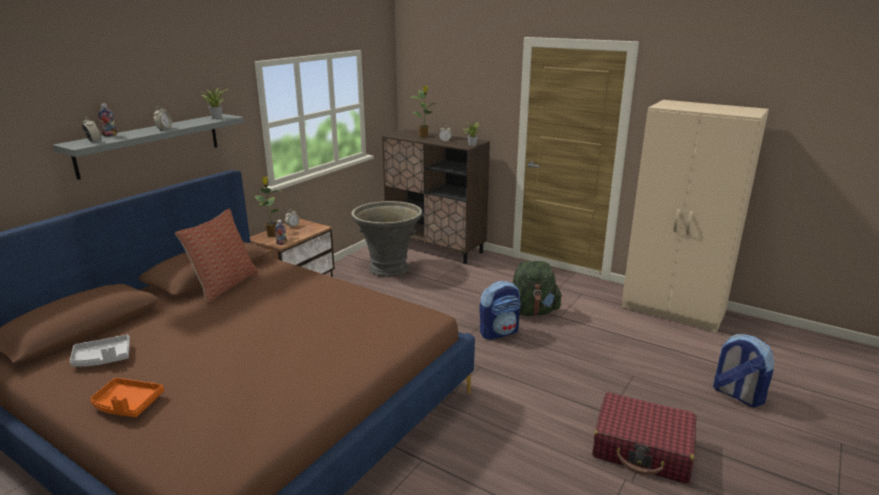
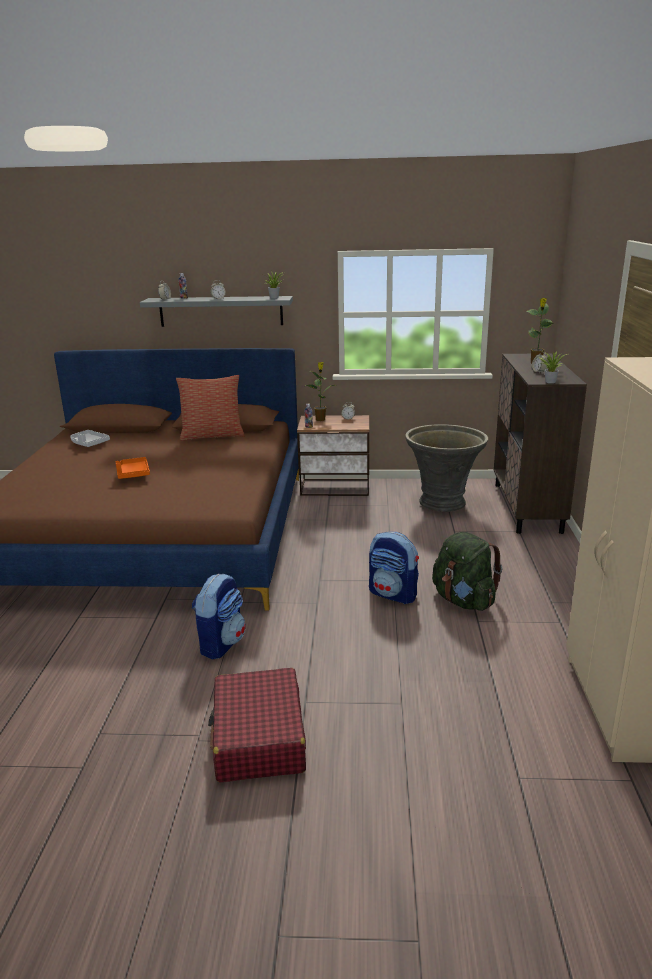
camera: 60 degrees right, 0 degrees up
orange tray [90,378,164,417] -> orange tray moved to [115,457,150,479]
backpack [713,334,774,407] -> backpack moved to [192,574,246,660]

